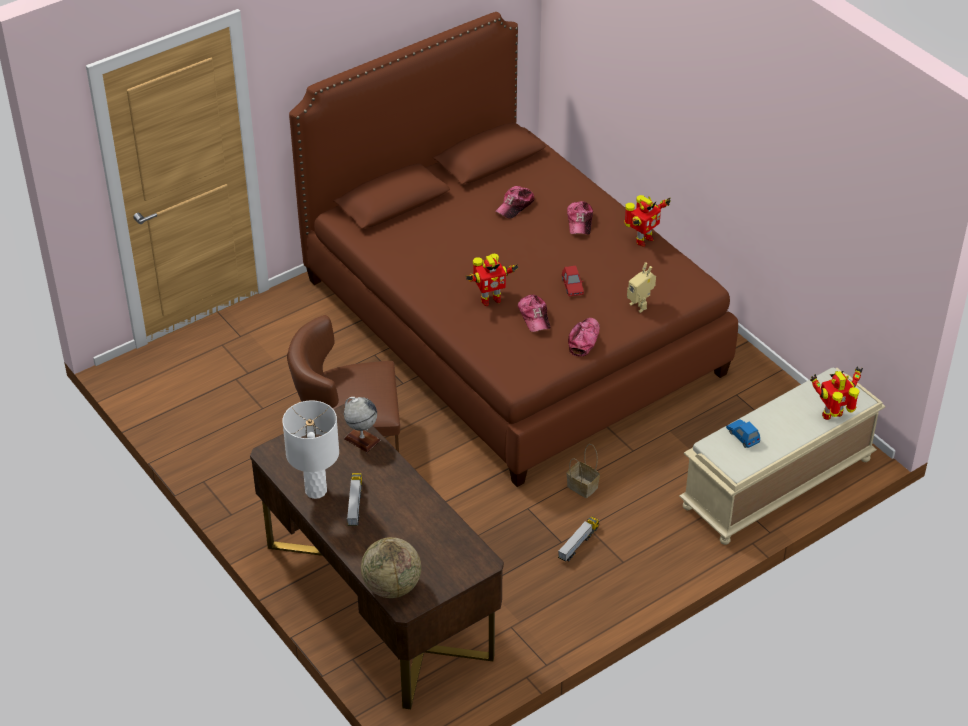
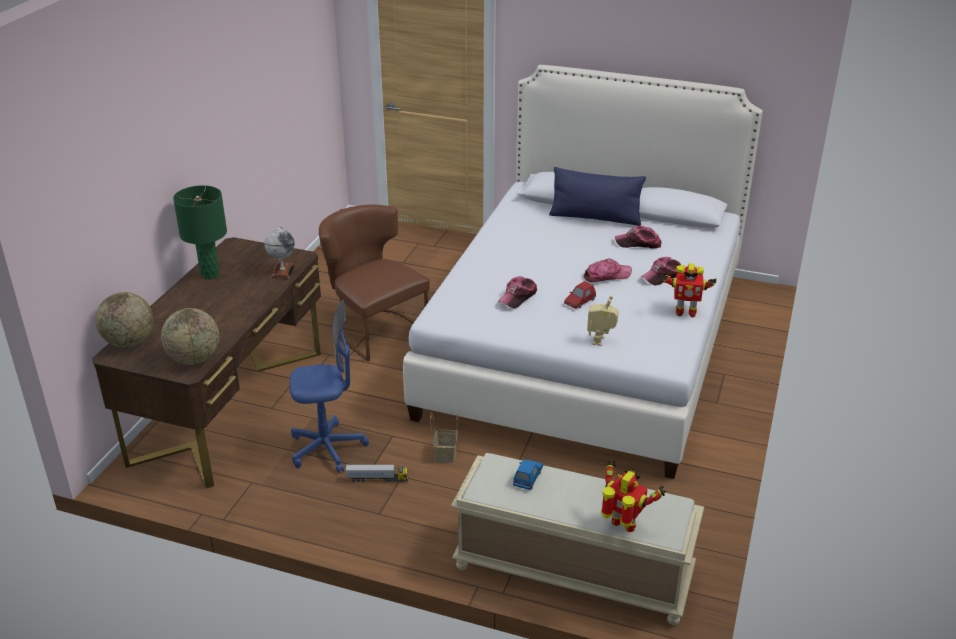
camera: 55 degrees right, 10 degrees down
white table lamp [282,400,339,499] -> green table lamp [173,185,227,280]
brown bed [289,12,738,487] -> white bed [403,65,763,479]
toy truck [347,473,362,526] -> none
toy robot [466,254,518,306] -> none
cap [568,318,600,356] -> cap moved to [584,258,632,282]
none -> globe [161,308,219,365]
none -> blue office chair [289,300,369,473]
none -> blue pillow [549,167,646,226]

